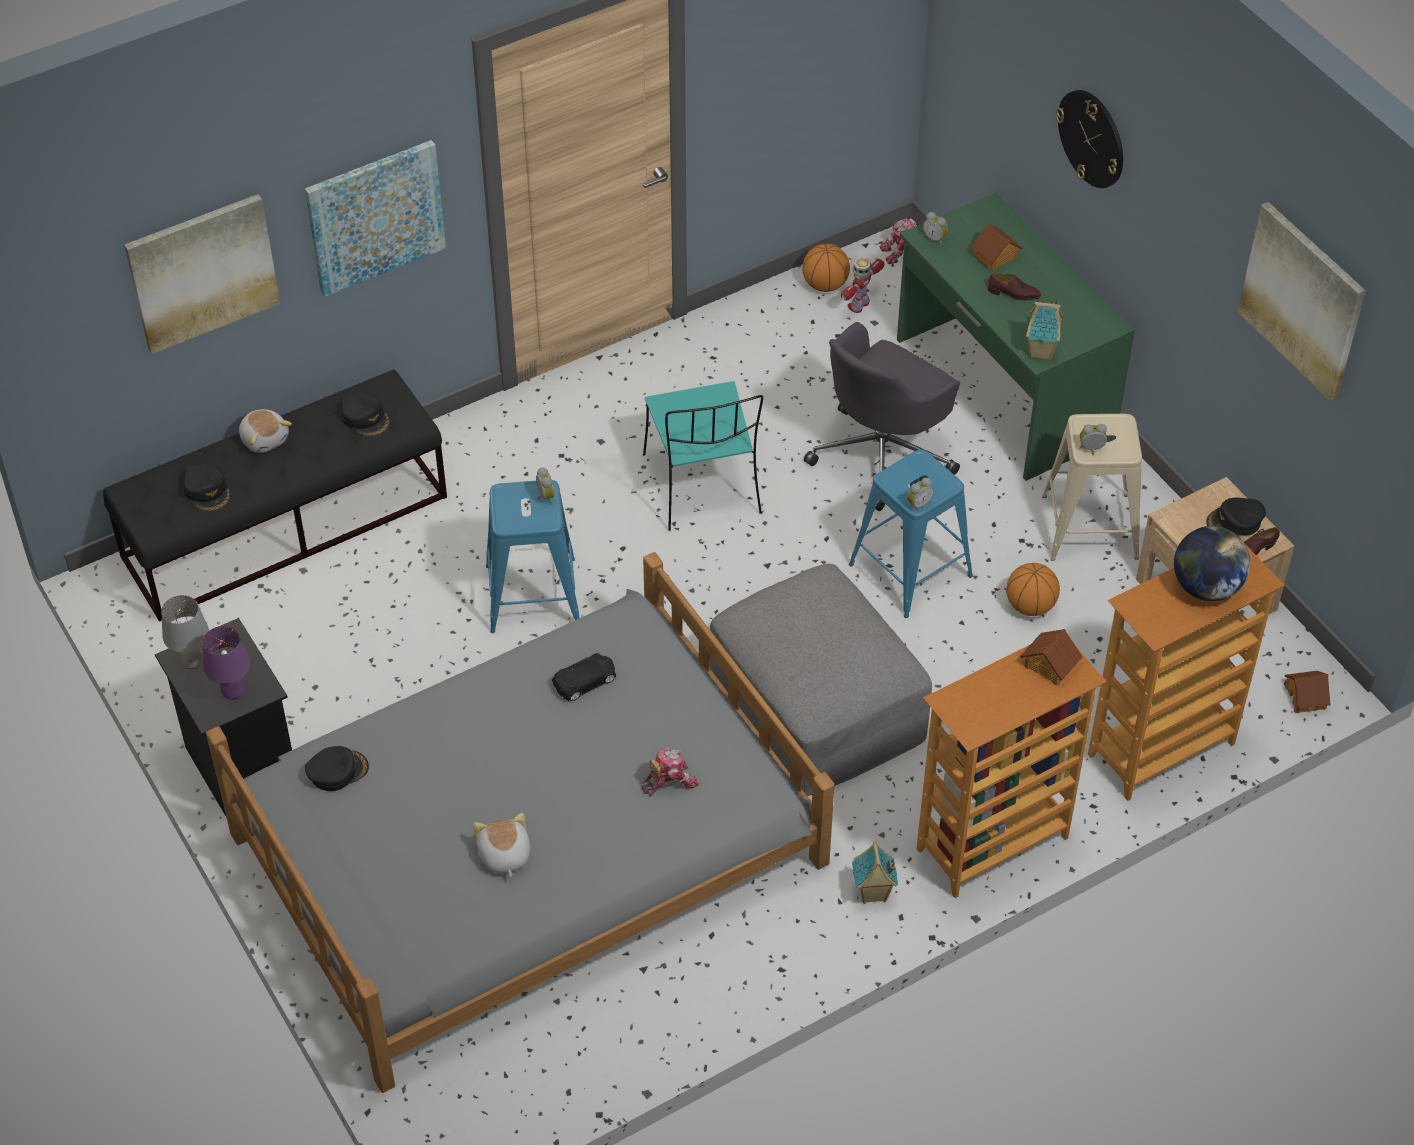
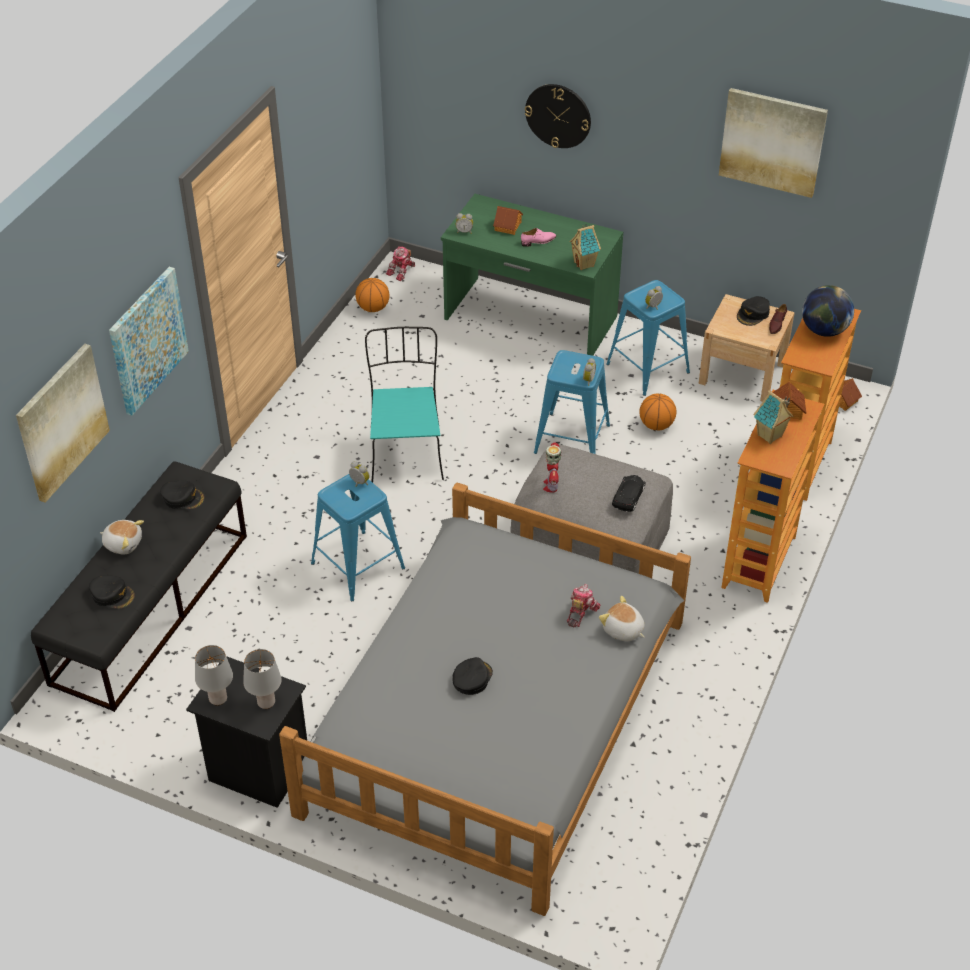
camera: 35 degrees left, 5 degrees down
purple table lamp [202,626,250,700] -> grey table lamp [243,649,282,709]
black cap [305,746,369,791] -> black cap moved to [452,657,493,695]
plush toy [473,813,530,877] -> plush toy moved to [599,596,645,641]
black toy car [552,653,616,701] -> black toy car moved to [612,475,646,512]
turquoise chair [643,381,764,531] -> turquoise chair turned 135 degrees counterclockwise [365,327,444,483]
grey office chair [804,322,960,511] -> none
toy robot [841,257,884,313] -> toy robot moved to [543,443,561,493]
toy house [852,841,898,904] -> toy house moved to [753,390,793,444]
brown shoe [988,273,1041,300] -> pink shoe [521,228,556,247]
beige stool [1042,414,1142,561] -> blue stool [606,280,690,396]

